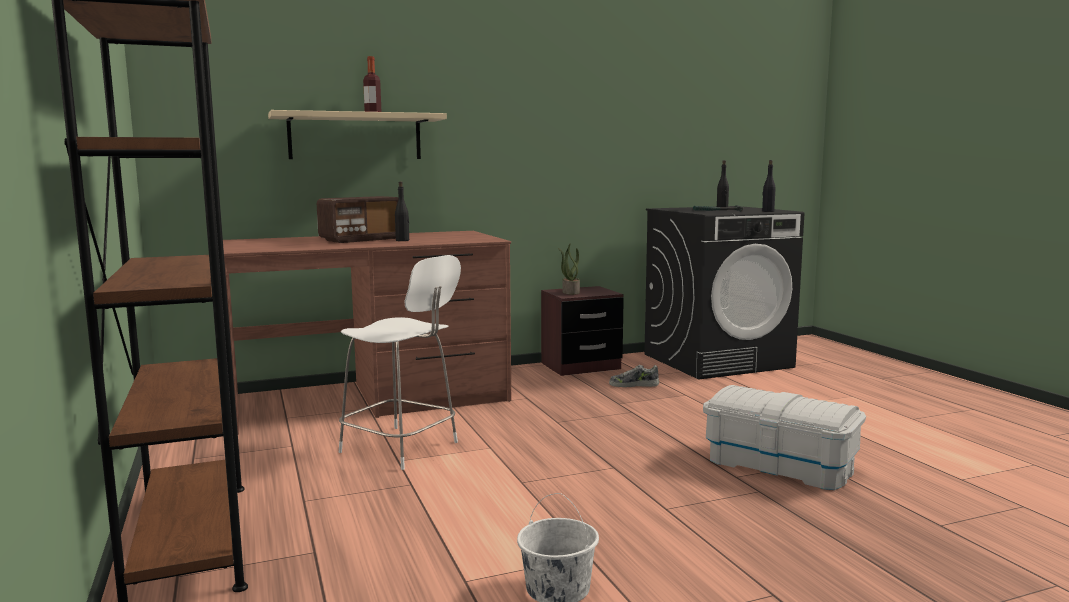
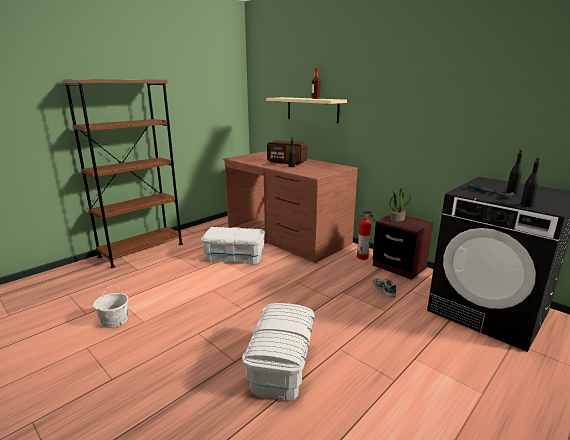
camera: 65 degrees right, 10 degrees up
white chair [339,255,461,470] -> white storage box [201,227,265,265]
none -> fire extinguisher [357,211,375,260]

